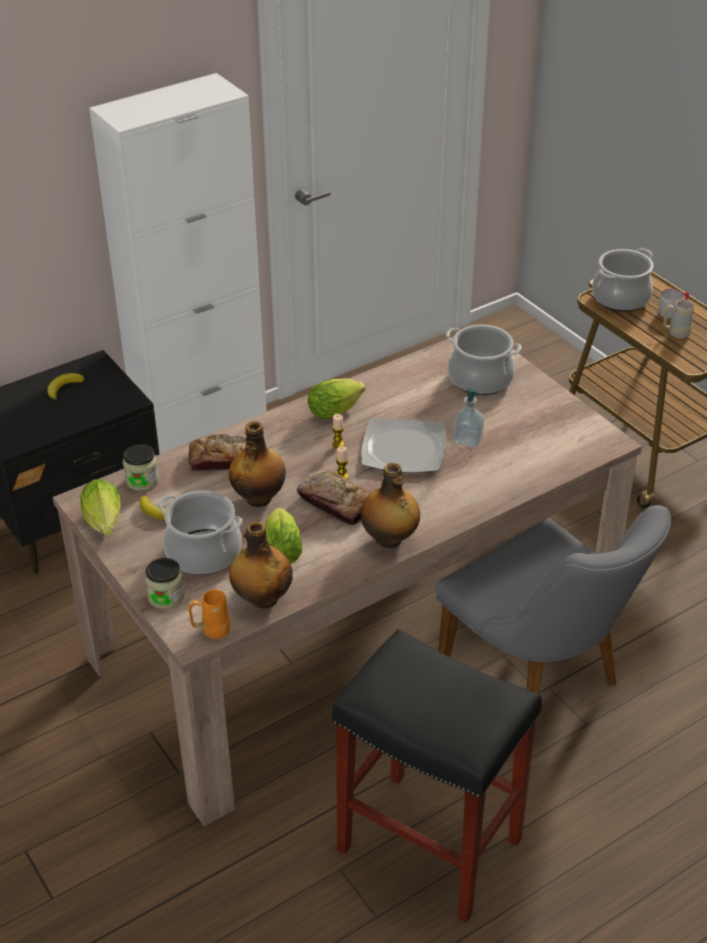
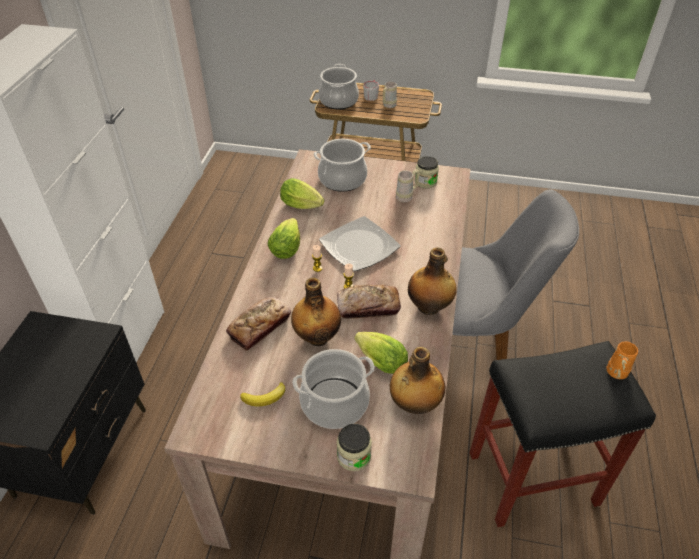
camera: 45 degrees left, 5 degrees up
banana [47,373,84,400] -> none
lettuce [80,479,121,535] -> lettuce moved to [280,178,324,209]
jar [123,444,159,491] -> jar moved to [415,156,439,188]
orange mug [188,589,230,639] -> orange mug moved to [606,341,638,379]
soap dispenser [453,387,484,448] -> none
none -> beige mug [396,169,420,202]

